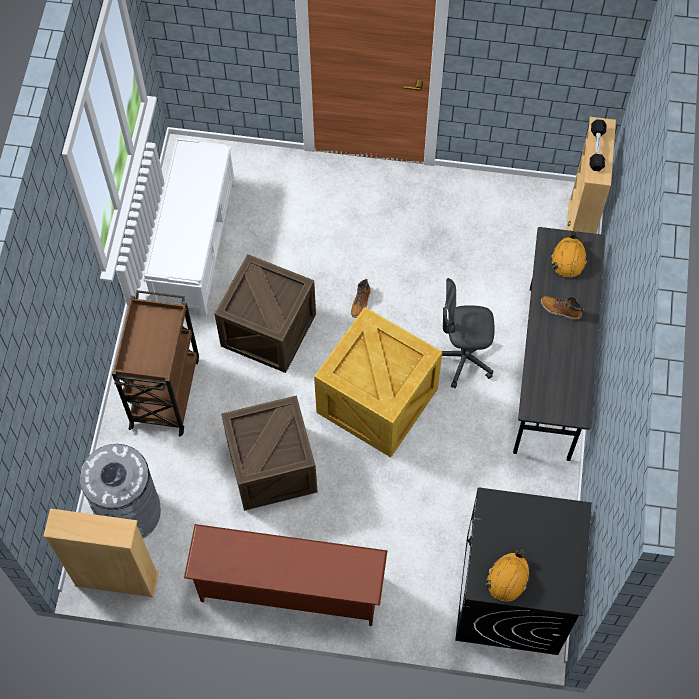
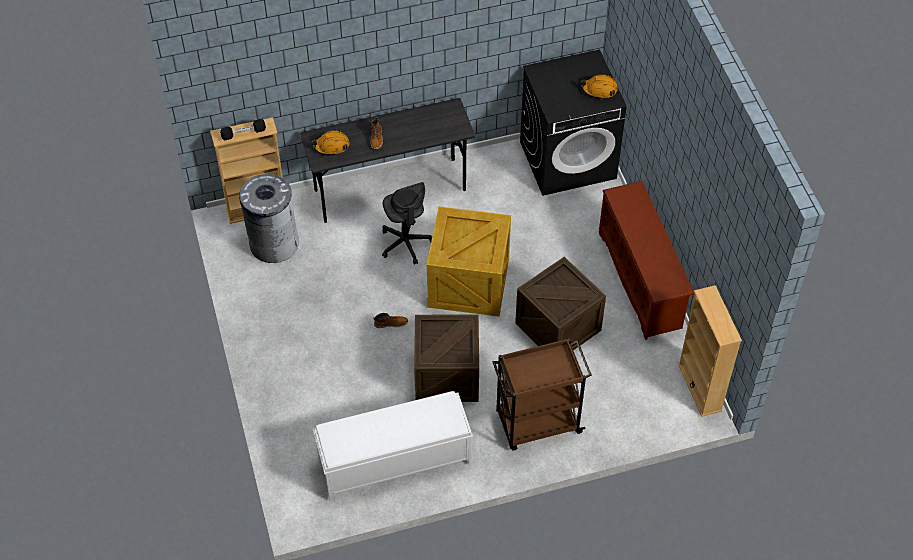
camera: 115 degrees left, 10 degrees down
grey trash can [80,444,161,538] -> grey trash can moved to [239,174,299,263]

